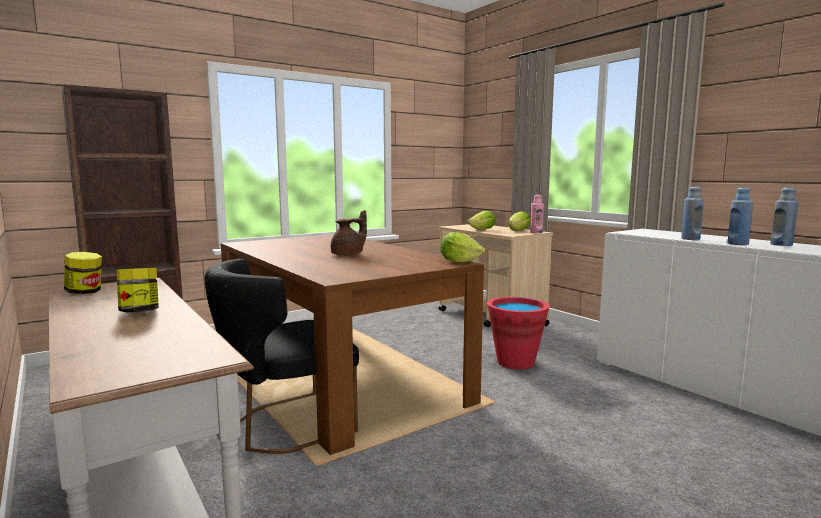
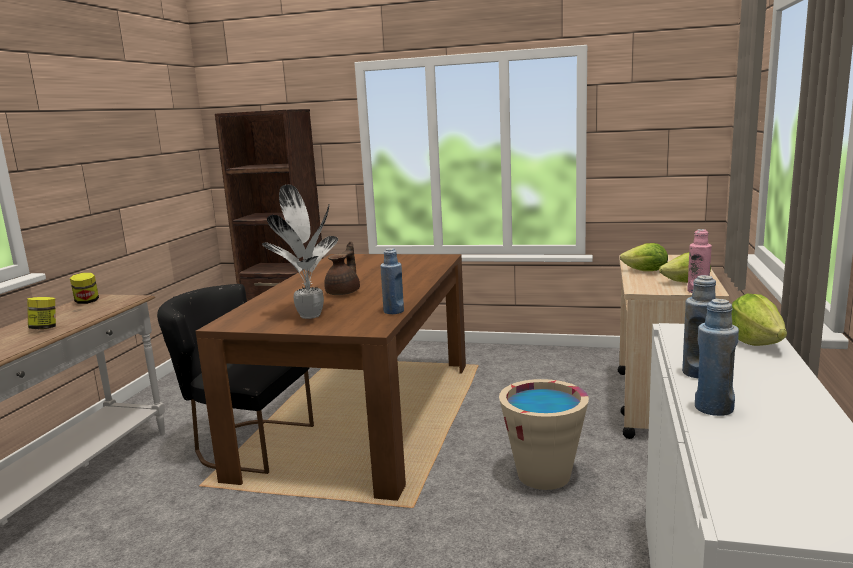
camera: 50 degrees right, 5 degrees up
brown teapot [331,210,367,256] -> brown teapot turned 75 degrees counterclockwise [324,241,360,295]
lettuce [440,232,485,263] -> lettuce moved to [732,294,787,346]
red bucket [487,297,550,369] -> beige bucket [499,379,589,490]
blue bottle [770,187,799,246] -> blue bottle moved to [381,248,404,314]
none -> potted plant [262,185,338,319]

